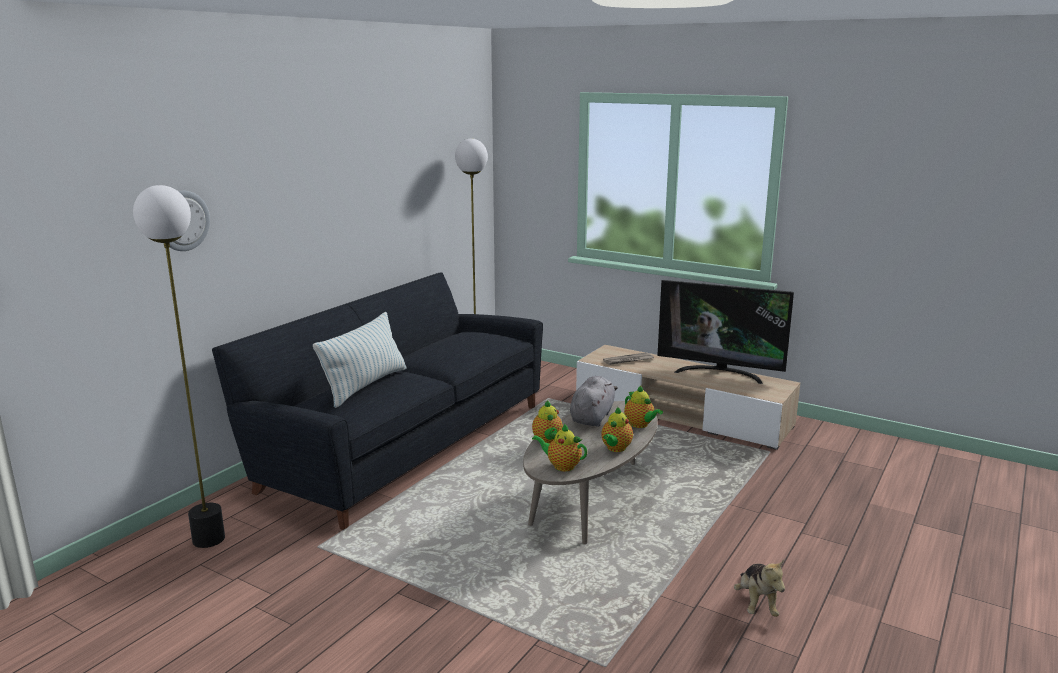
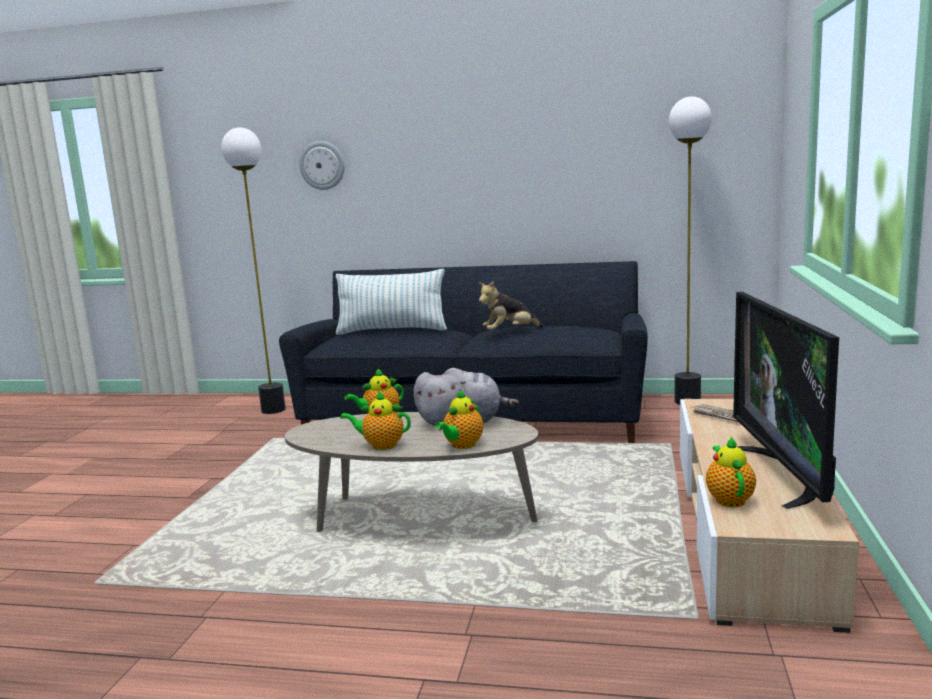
camera: 70 degrees right, 5 degrees down
teapot [532,424,587,471] -> teapot moved to [706,436,756,507]
plush toy [734,560,785,617] -> plush toy moved to [479,281,544,330]

